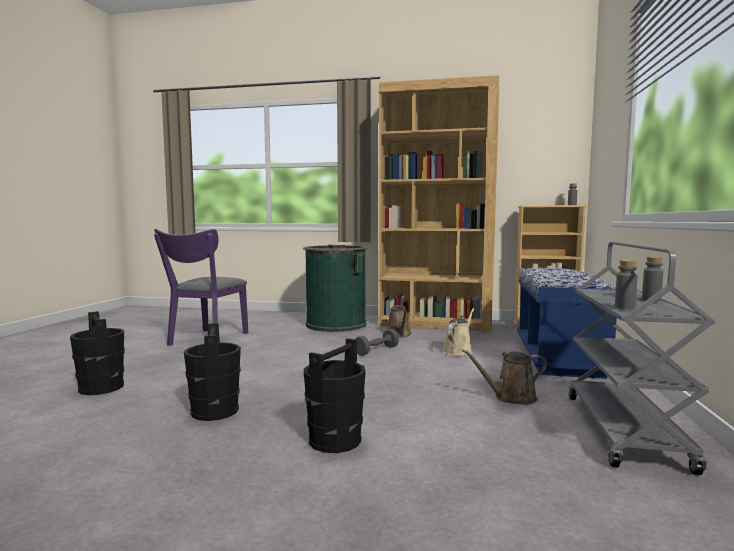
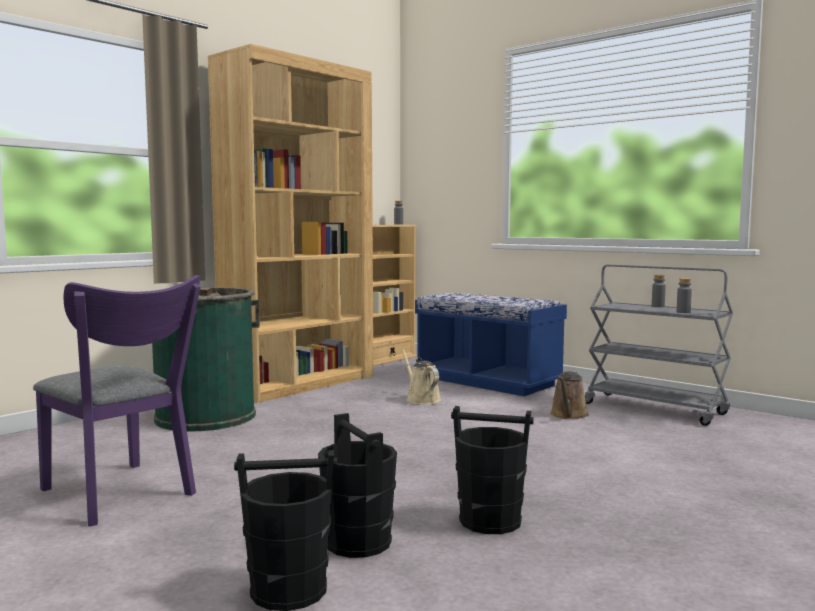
camera: 60 degrees left, 0 degrees up
black bucket [304,338,366,453] -> black bucket moved to [318,413,397,558]
grey dumbbell [355,329,399,356] -> none
brown watering can [387,305,412,338] -> none

